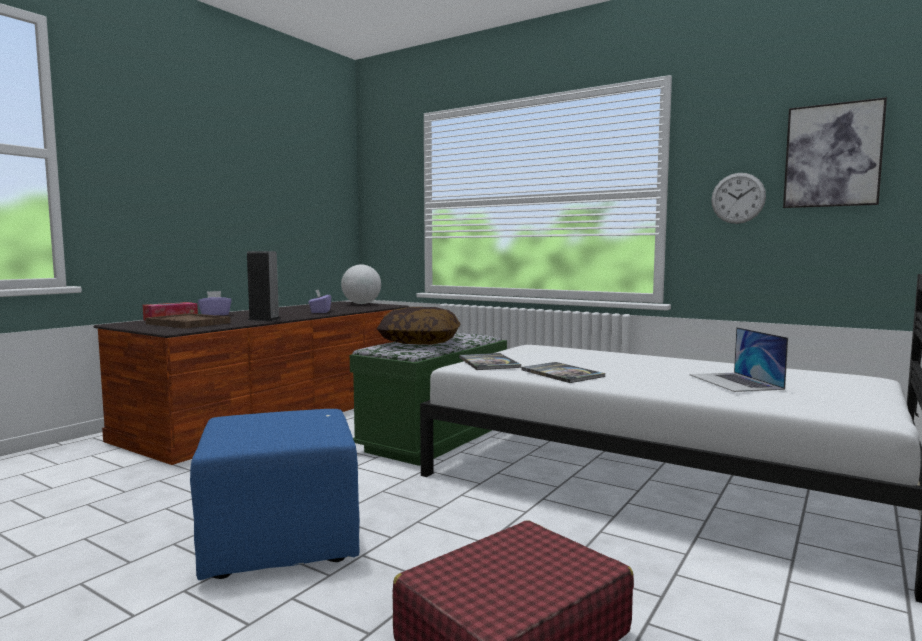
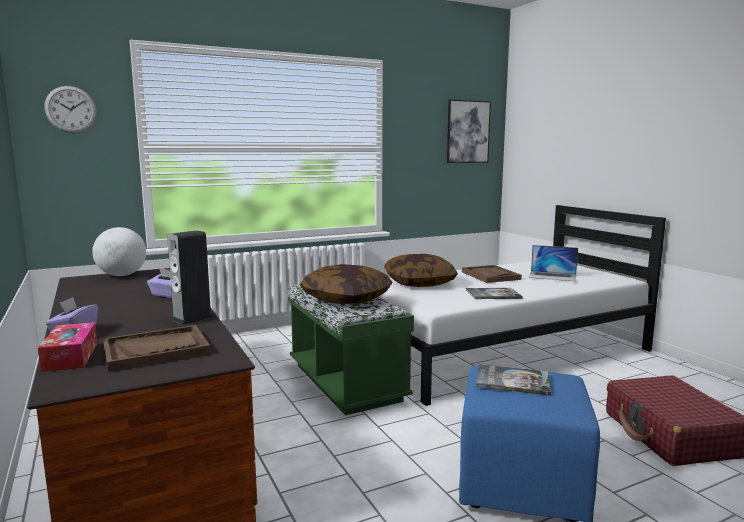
camera: 60 degrees left, 5 degrees up
book [459,353,522,370] -> book moved to [476,364,551,396]
wall clock [711,173,766,224] -> wall clock moved to [44,86,97,133]
none -> pillow [384,254,458,287]
none -> brown tray [462,265,522,283]

